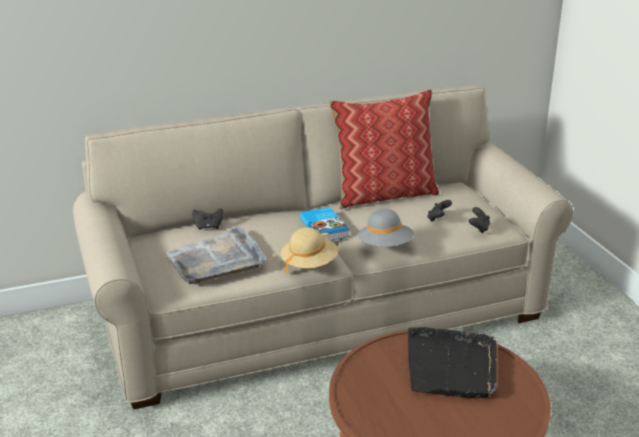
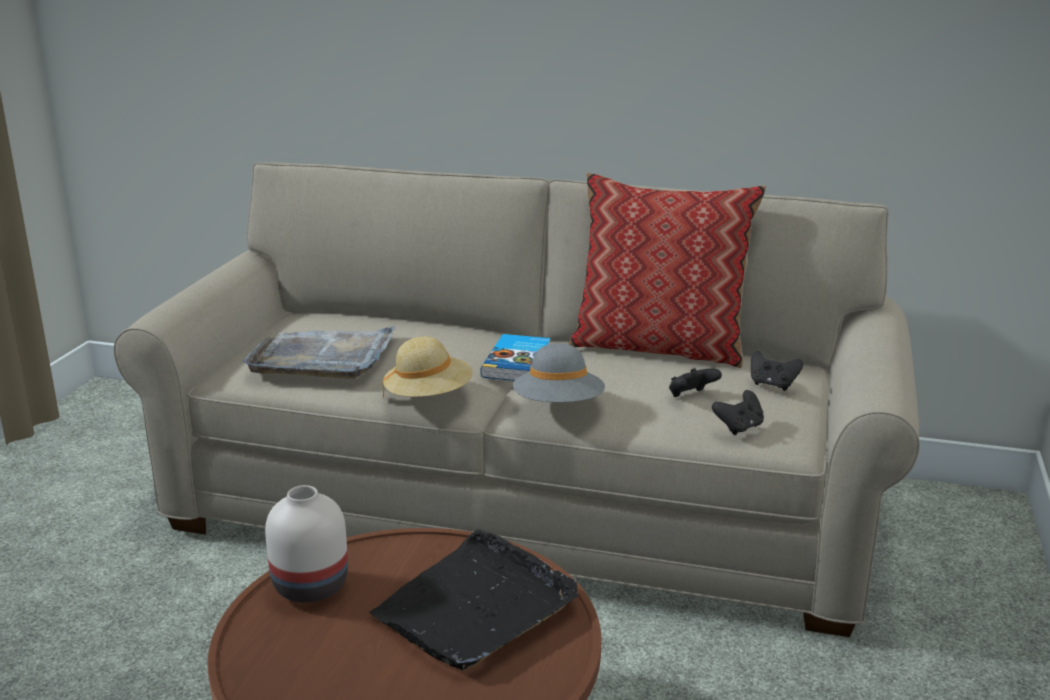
camera: 35 degrees right, 5 degrees down
black game controller [192,208,224,230] -> black game controller moved to [751,351,803,391]
none -> white vase [265,485,348,603]

